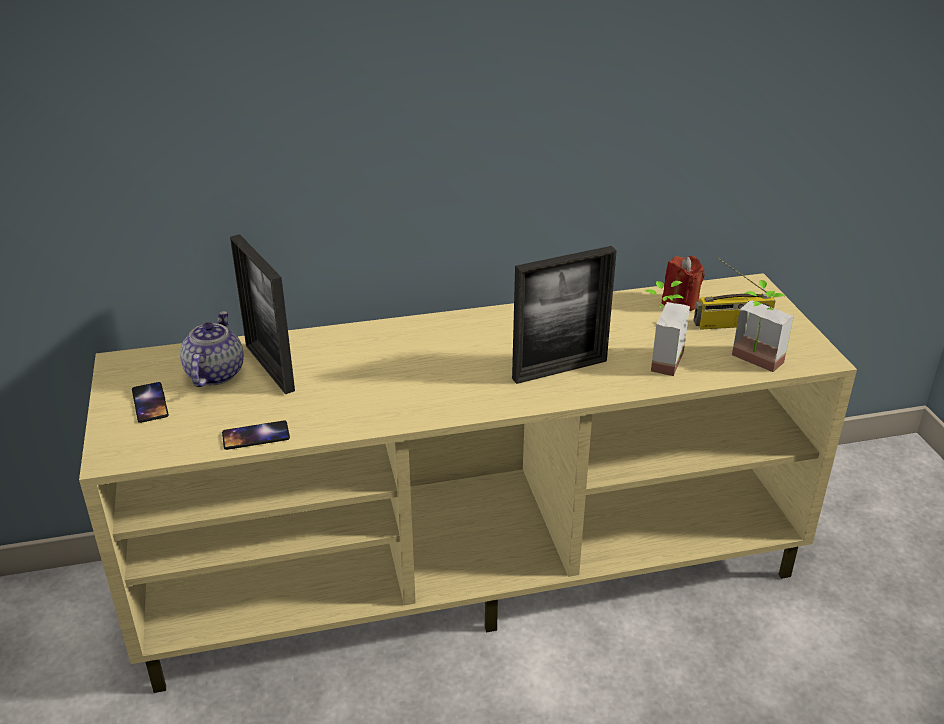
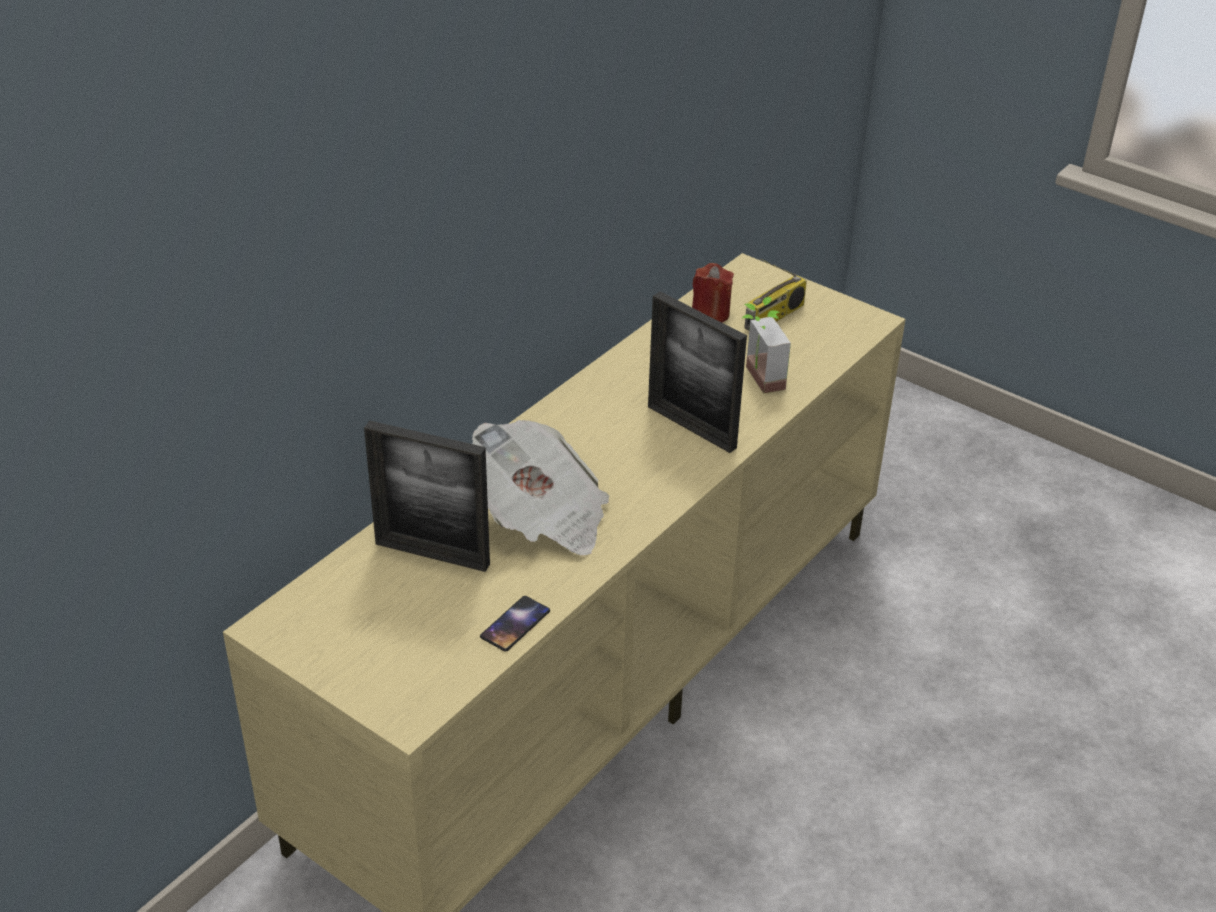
camera: 40 degrees left, 5 degrees up
phone [132,382,169,423] -> none
teapot [180,311,244,387] -> none
picture frame [512,246,617,384] -> picture frame turned 105 degrees clockwise [648,291,747,453]
potted plant [732,280,794,372] -> none
none -> newspaper [472,420,609,556]

